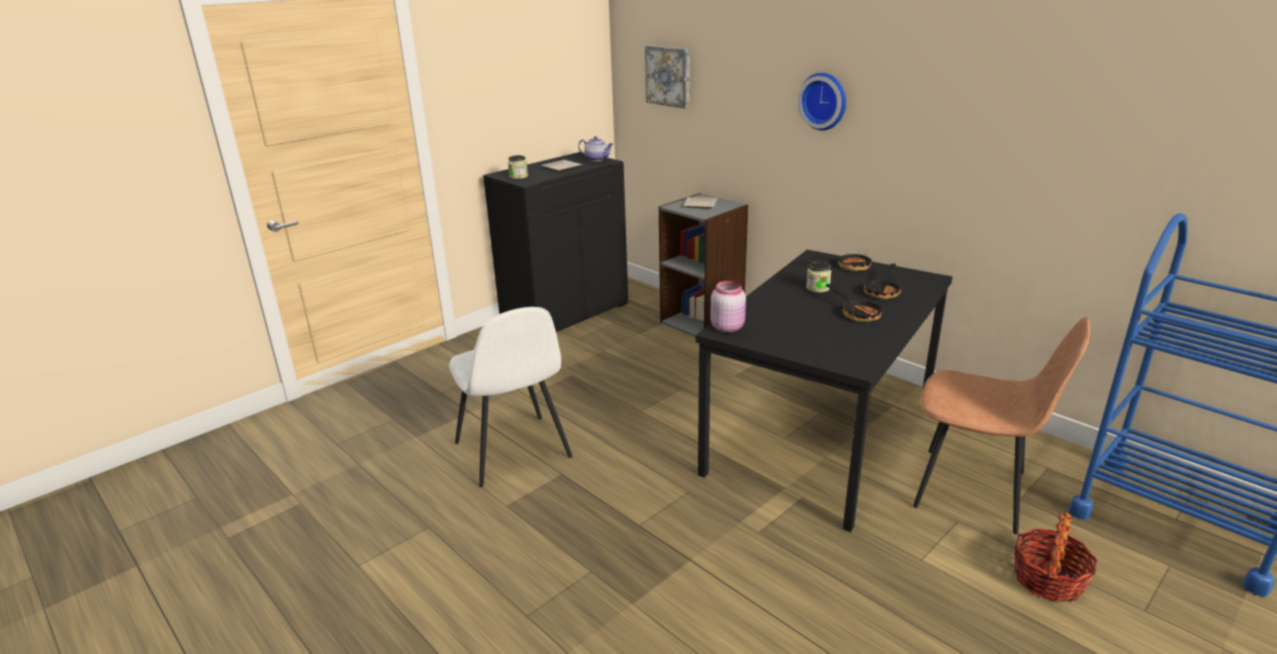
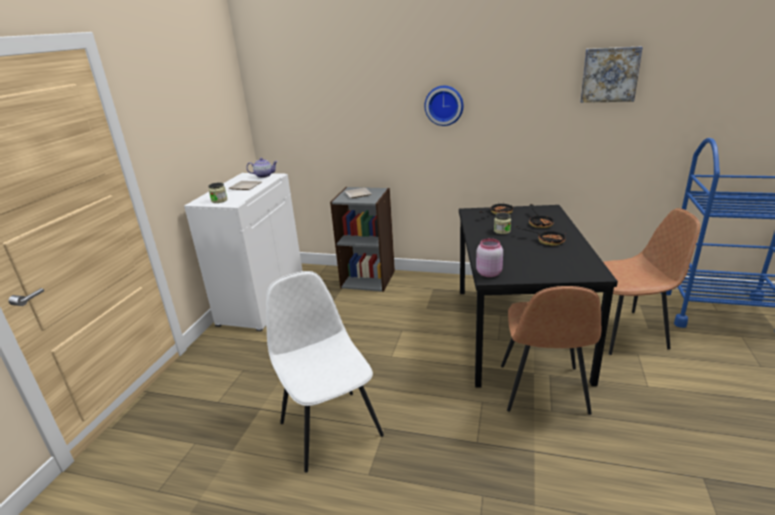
camera: 30 degrees left, 0 degrees up
white chair [449,307,573,487] -> white chair turned 150 degrees counterclockwise [266,271,384,473]
black cabinet [483,152,628,332] -> white cabinet [184,173,303,331]
picture [645,46,690,109] -> picture moved to [580,46,643,103]
basket [1014,512,1097,602] -> none
none -> brown chair [501,286,601,415]

